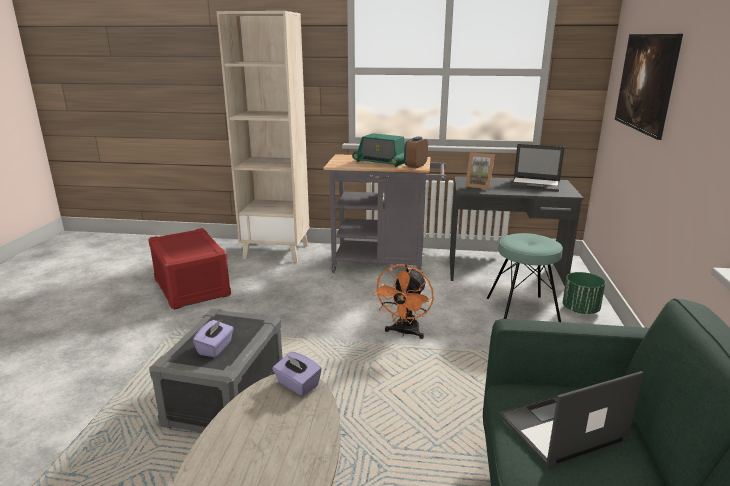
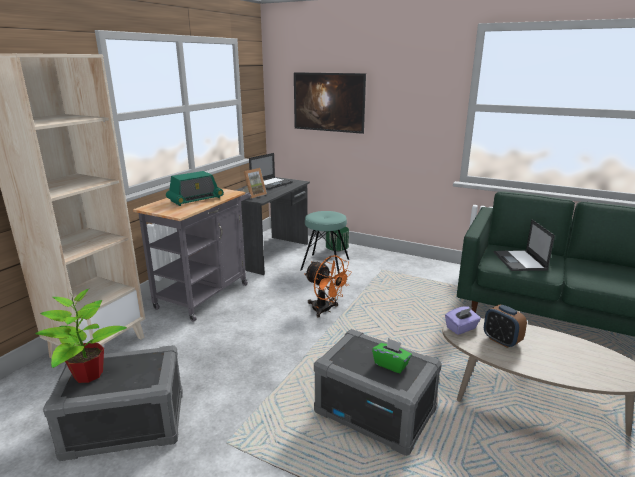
camera: 70 degrees left, 0 degrees up
red storage box [148,228,231,310] -> grey storage box [43,345,183,461]
purple tissue box [193,319,234,357] -> green tissue box [372,338,412,373]
alarm clock [404,137,428,169] -> alarm clock moved to [484,305,527,348]
none -> potted plant [35,289,127,383]

